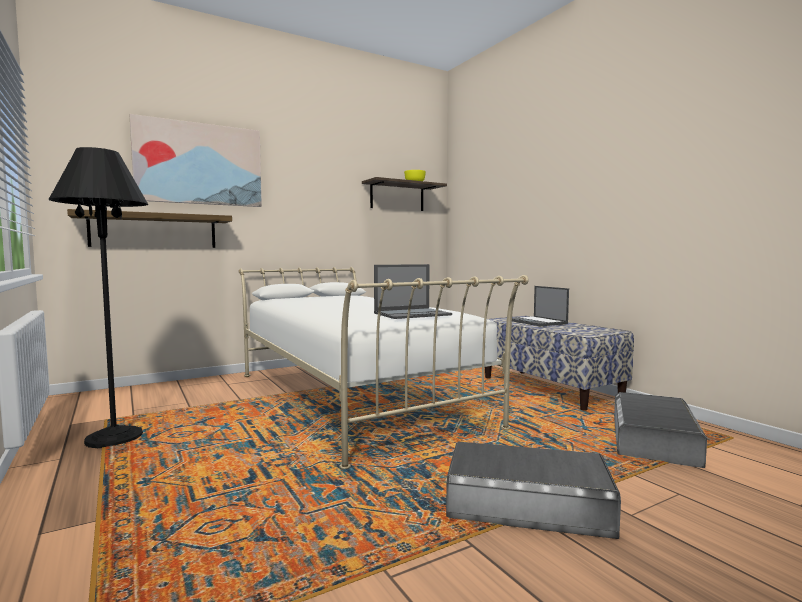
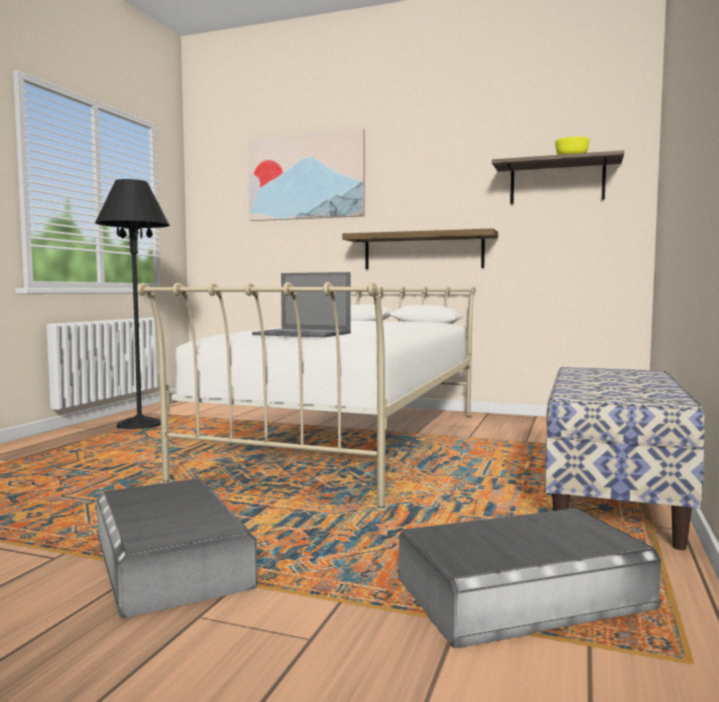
camera: 50 degrees right, 0 degrees up
shelf [67,209,232,248] -> shelf moved to [342,228,498,269]
laptop [512,286,569,326] -> none

